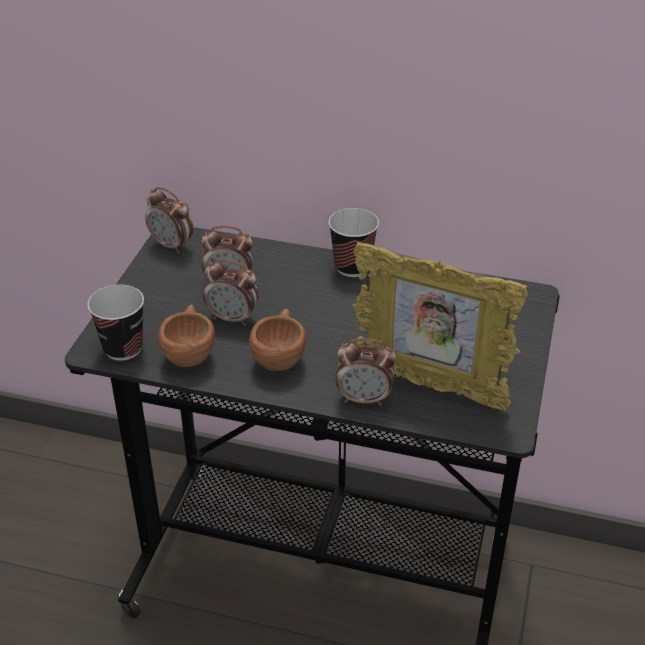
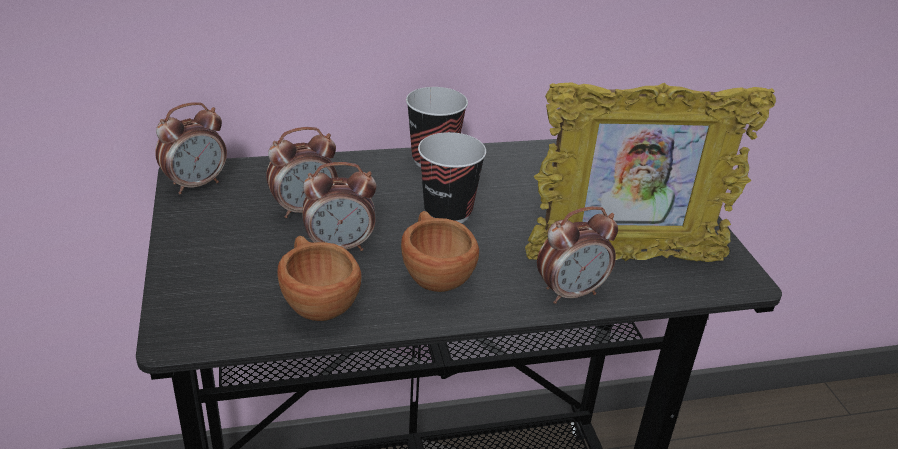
camera: 30 degrees left, 5 degrees down
cup [87,285,144,361] -> cup moved to [418,132,486,223]
alarm clock [145,187,193,254] -> alarm clock turned 45 degrees counterclockwise [155,102,227,194]

